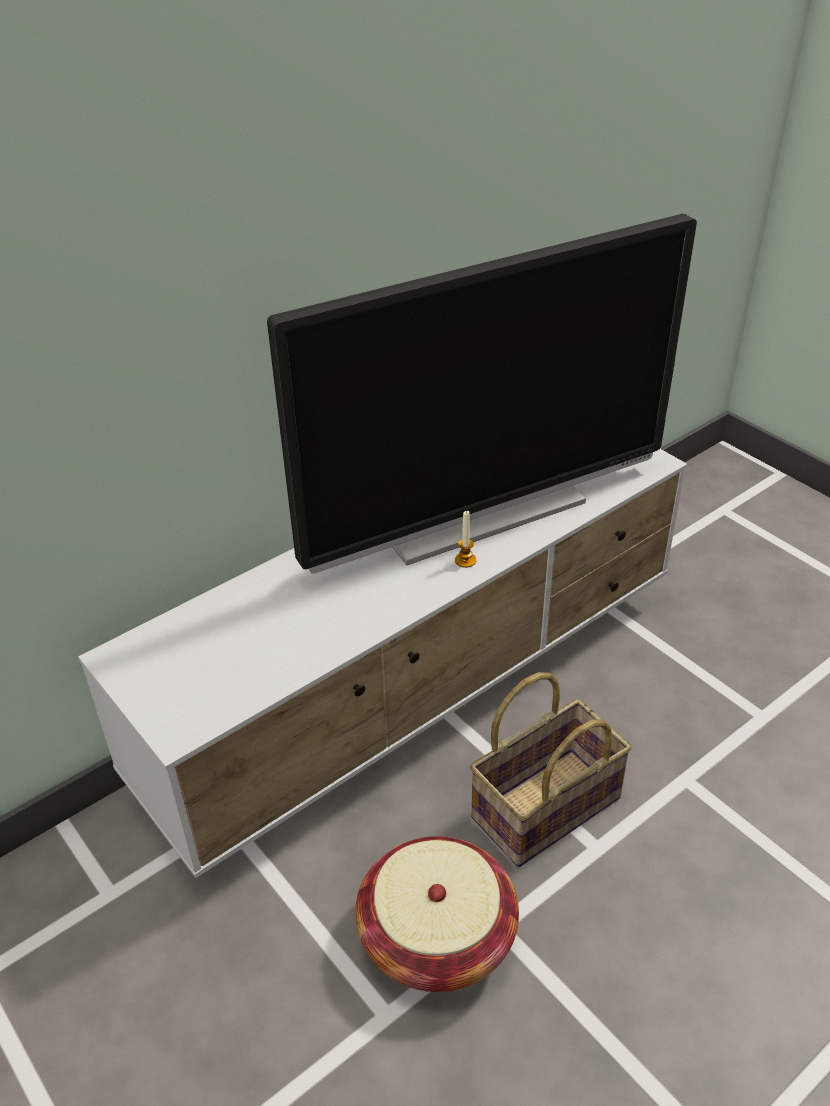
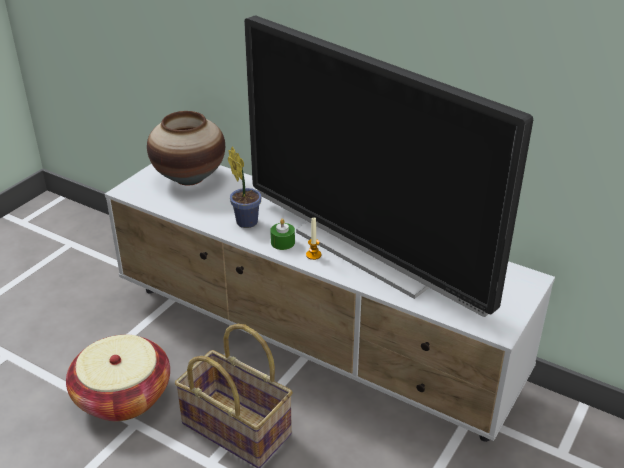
camera: 70 degrees right, 5 degrees down
none -> vase [147,111,225,186]
none -> potted plant [228,147,262,228]
none -> green candle [270,219,295,250]

